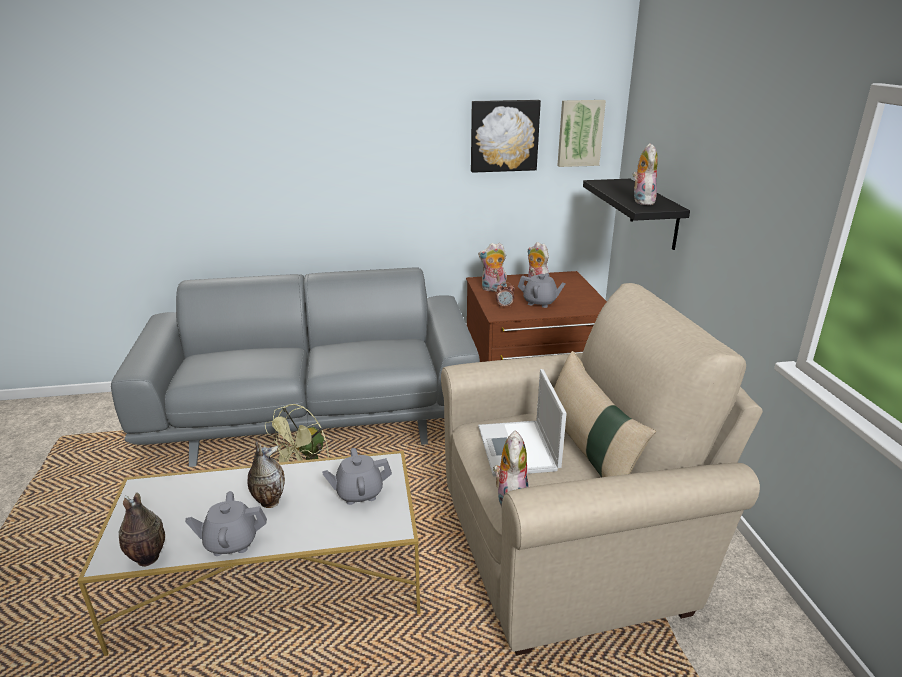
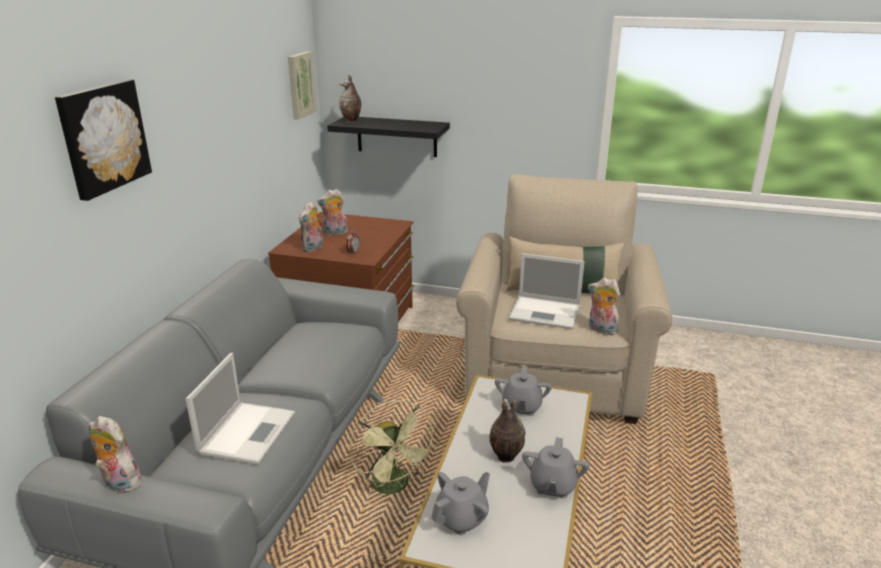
camera: 65 degrees left, 0 degrees up
vase [118,492,165,567] -> vase moved to [339,75,361,123]
picture [471,100,541,173] -> picture moved to [55,79,152,201]
grey teapot [518,273,566,308] -> grey teapot moved to [431,471,490,535]
plush toy [632,143,658,205] -> plush toy moved to [89,416,141,493]
none -> laptop [186,353,295,465]

